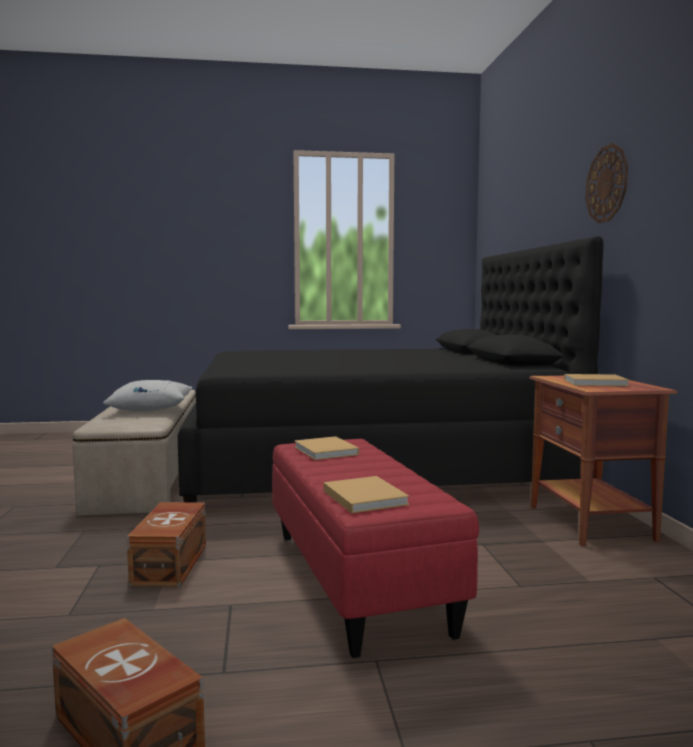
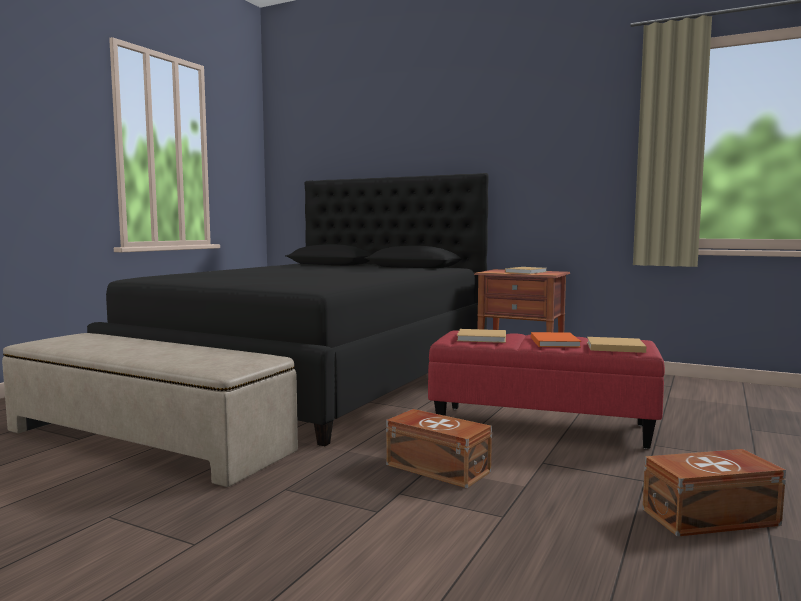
camera: 55 degrees left, 0 degrees up
grey pillow [103,380,192,411] -> none
wall clock [585,143,628,223] -> none
none -> orange book [531,332,581,347]

